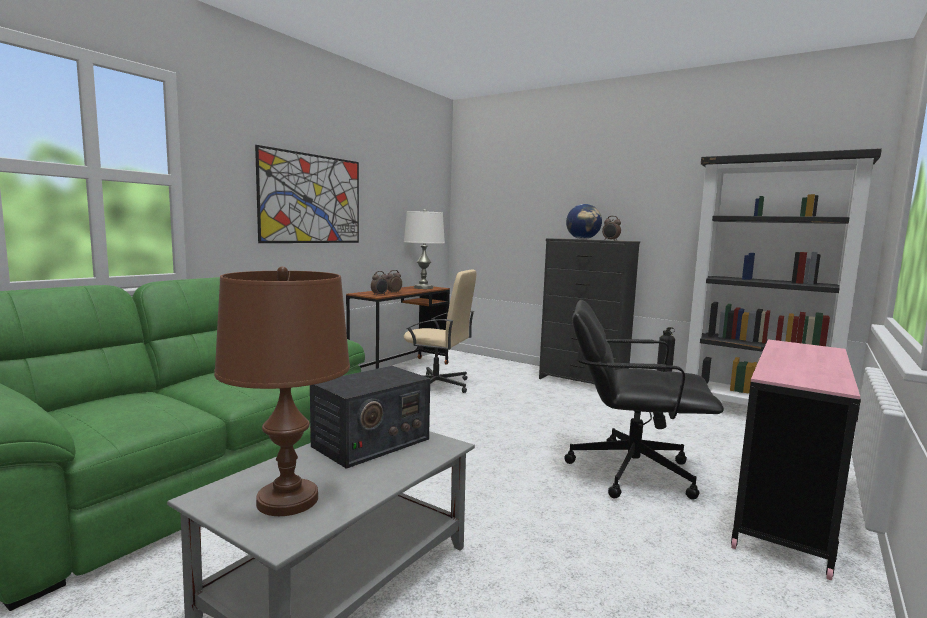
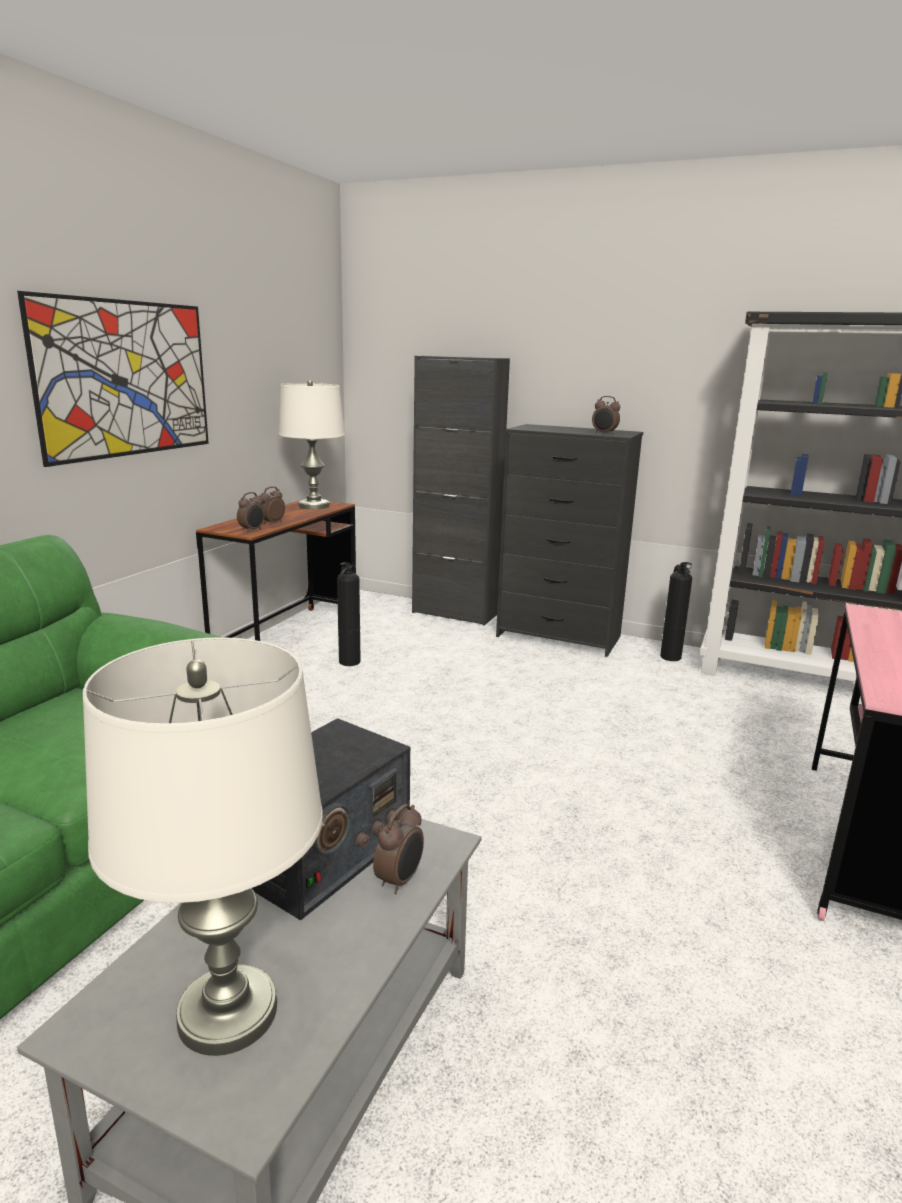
camera: 10 degrees left, 10 degrees up
brown table lamp [214,266,350,516] -> white table lamp [83,637,323,1056]
beige office chair [404,270,476,393] -> fire extinguisher [337,562,361,666]
black office chair [564,300,724,499] -> none
globe [566,204,602,239] -> none
none -> alarm clock [373,804,424,894]
none -> black cabinet [412,356,510,626]

